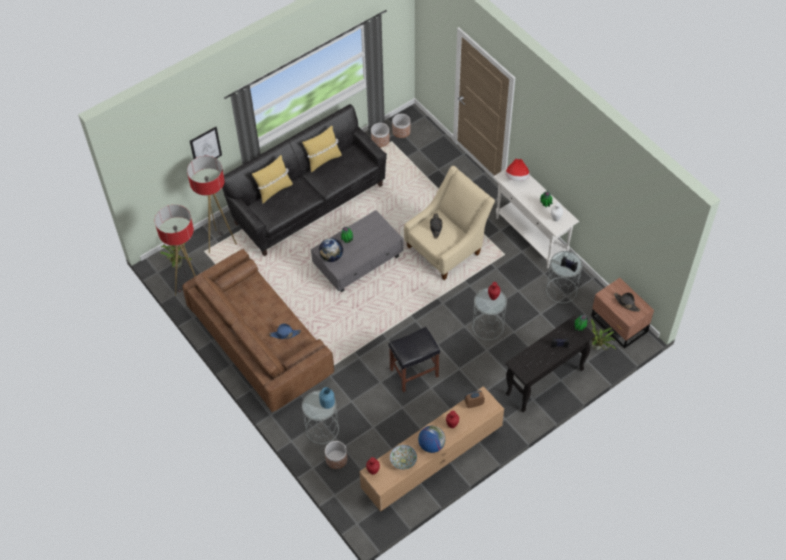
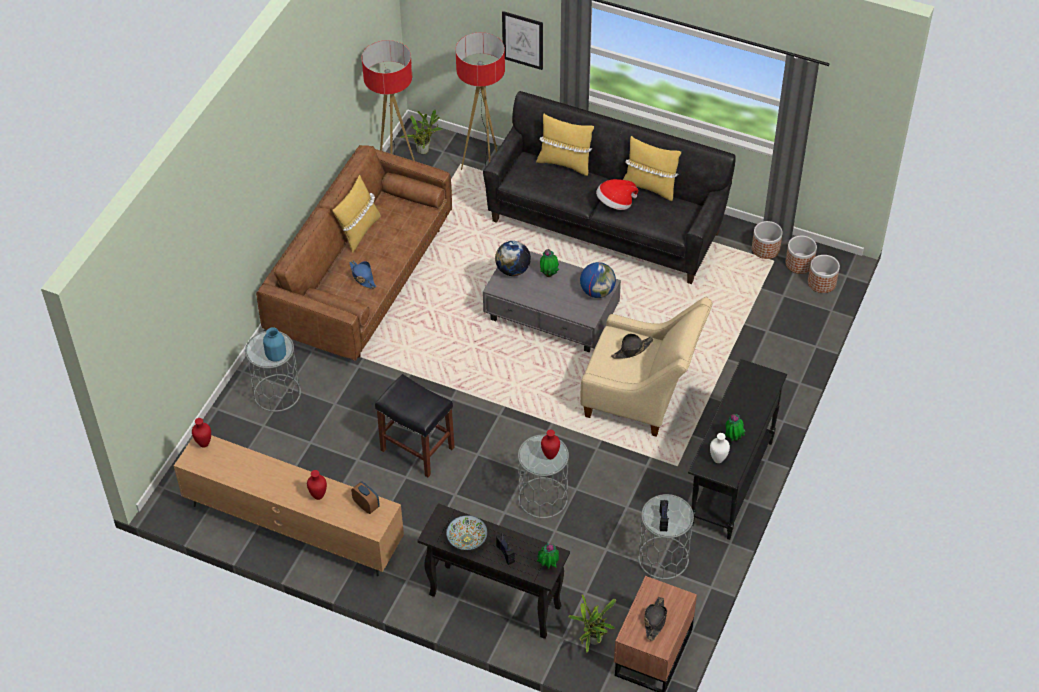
camera: 60 degrees right, 5 degrees down
planter [325,441,347,469] -> planter moved to [808,255,840,293]
bowl [390,445,417,470] -> bowl moved to [446,515,487,550]
globe [418,426,445,453] -> globe moved to [580,262,616,298]
white console table [493,168,579,268] -> black console table [688,359,787,540]
hat [505,159,530,181] -> hat moved to [596,179,638,210]
none -> yellow pillow [332,175,381,253]

